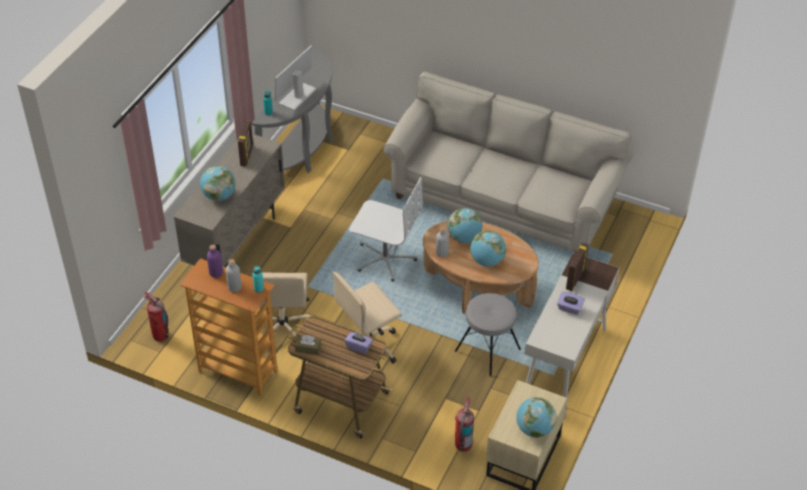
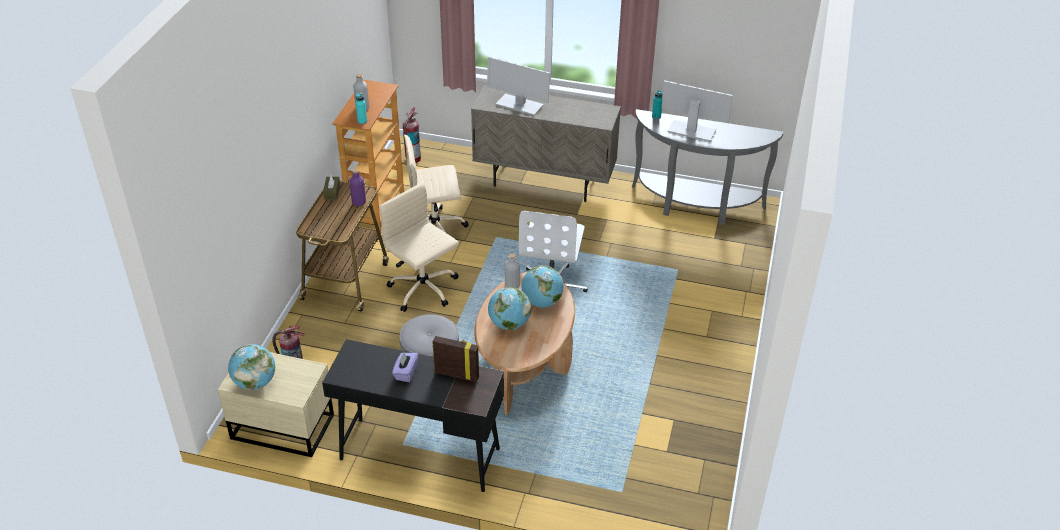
camera: 80 degrees right, 5 degrees down
globe [200,166,236,201] -> monitor [487,57,550,116]
purple bottle [207,245,223,278] -> purple bottle moved to [350,169,366,206]
picture frame [238,120,253,167] -> none
purple tissue box [344,331,373,354] -> none
beige sofa [383,72,633,253] -> none
white desk [525,252,619,418] -> black desk [322,339,504,492]

